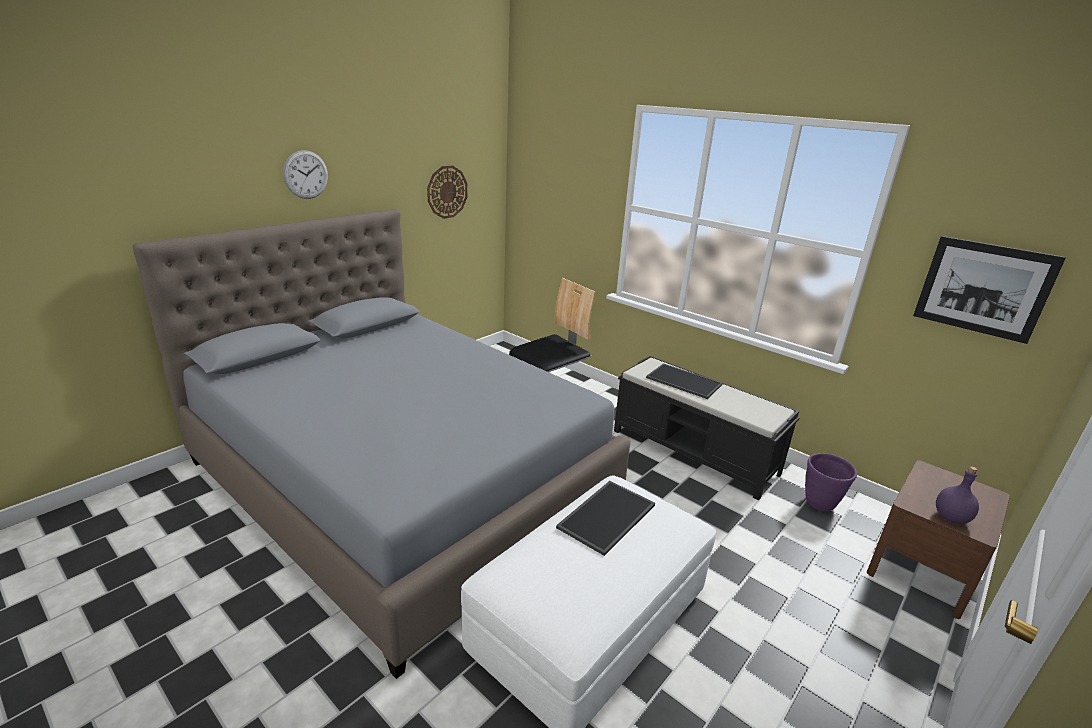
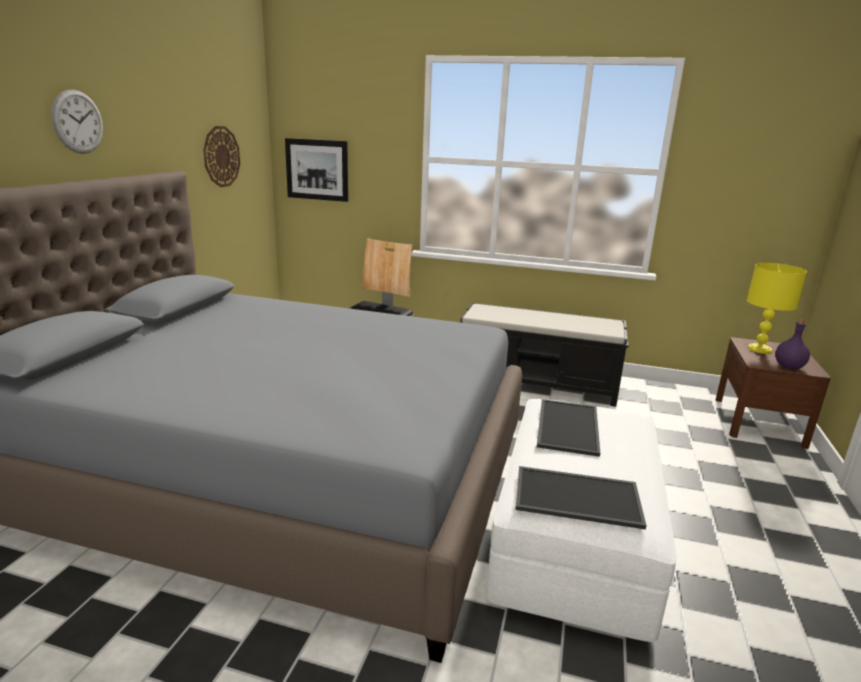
camera: 25 degrees left, 5 degrees down
tray [646,363,723,399] -> tray moved to [516,466,646,529]
purple planter [805,453,857,511] -> none
picture [913,236,1066,344] -> picture moved to [285,138,348,202]
none -> yellow table lamp [747,263,807,354]

